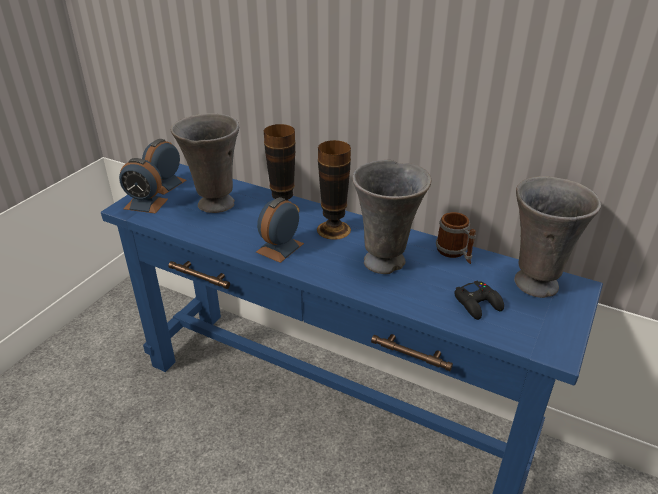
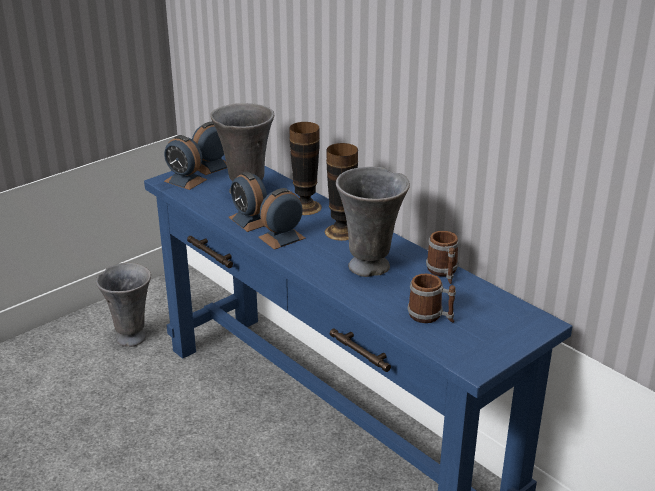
camera: 20 degrees right, 5 degrees down
black game controller [454,281,504,320] -> mug [408,274,456,323]
grey vase [514,176,601,298] -> grey vase moved to [96,263,151,347]
none -> alarm clock [229,172,267,232]

